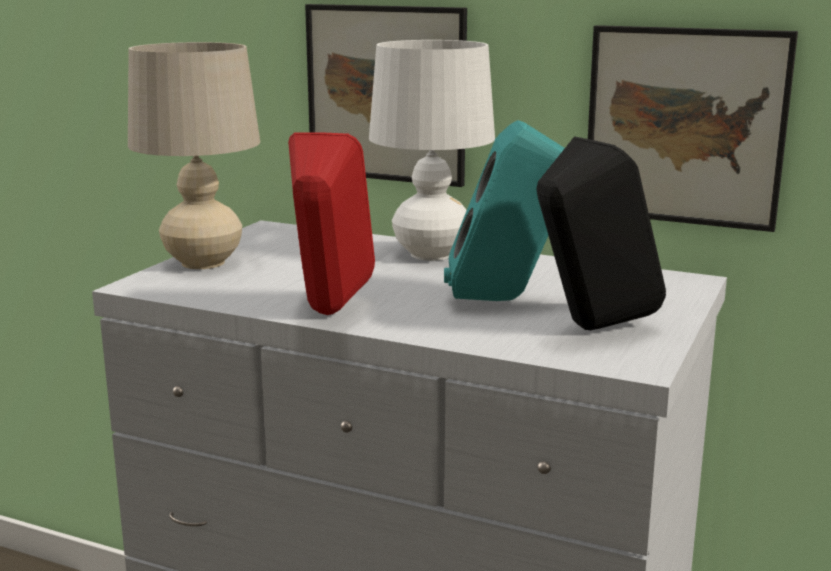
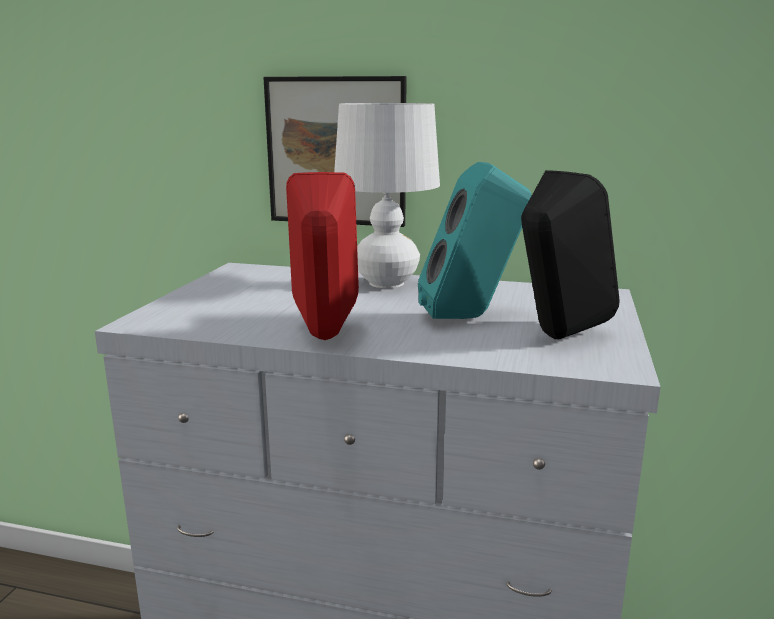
camera: 10 degrees left, 0 degrees up
beige table lamp [128,42,260,269] -> none
picture [588,25,798,232] -> none

